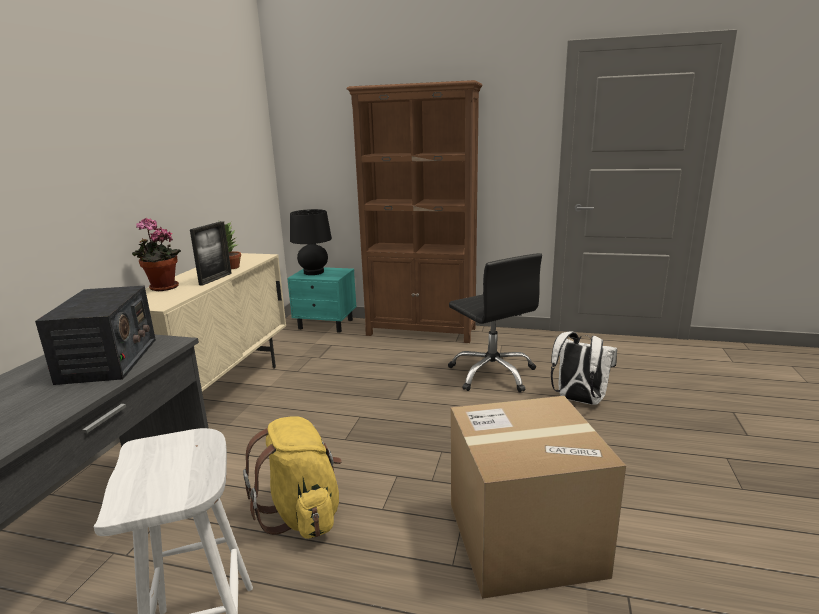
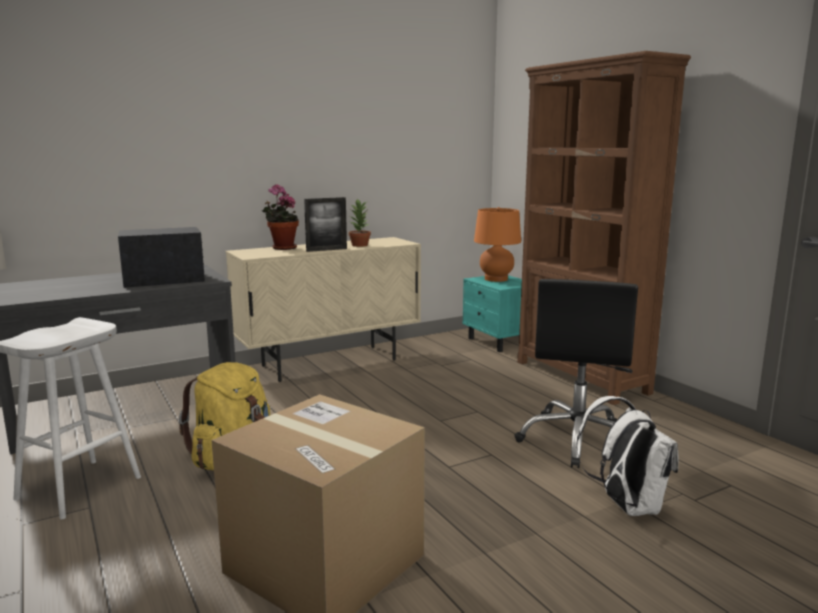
camera: 45 degrees right, 5 degrees down
radio [35,285,156,385] -> radio turned 150 degrees counterclockwise [118,227,205,288]
black table lamp [290,209,332,275] -> orange table lamp [474,207,521,282]

